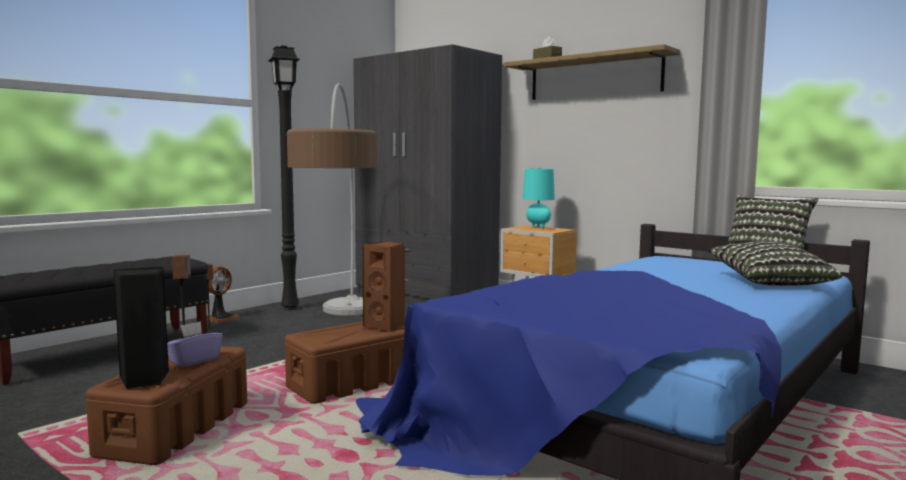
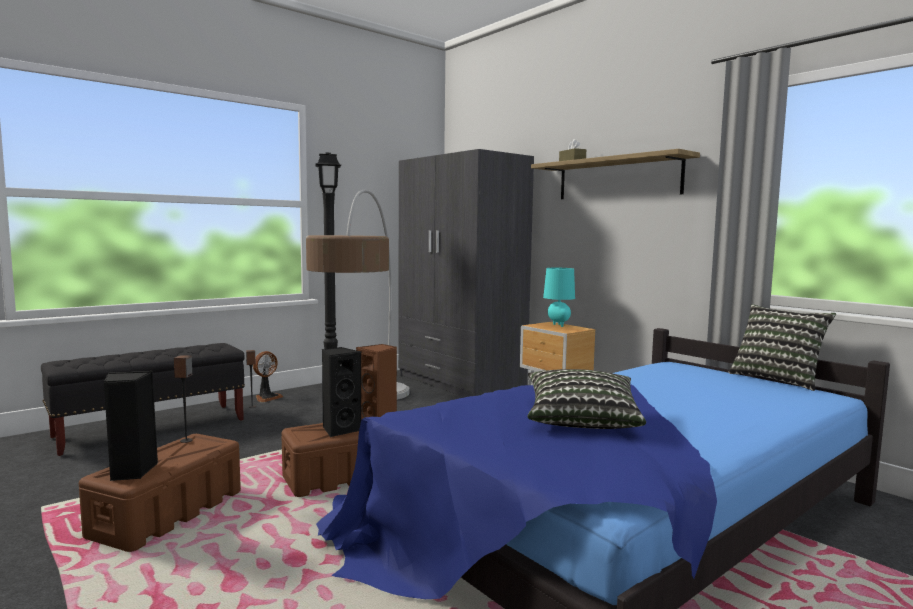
camera: 10 degrees right, 0 degrees up
purple tissue box [167,321,223,367] -> none
pillow [707,241,842,286] -> pillow moved to [528,369,646,429]
none -> black speaker [322,347,361,437]

